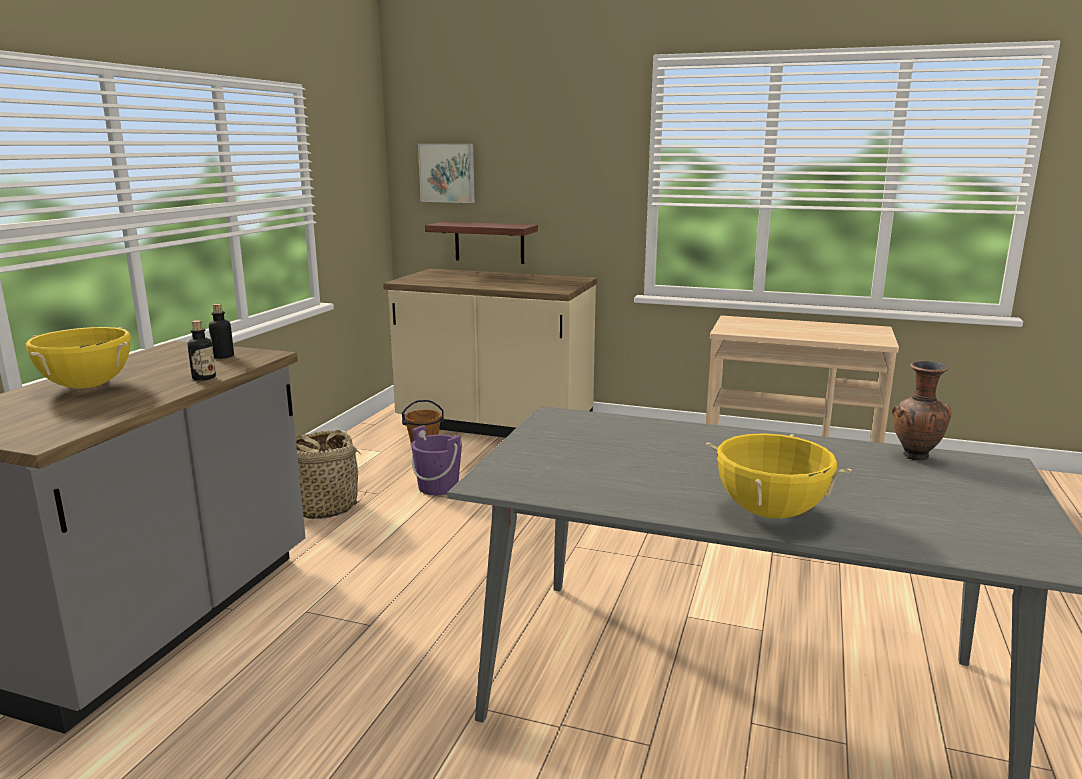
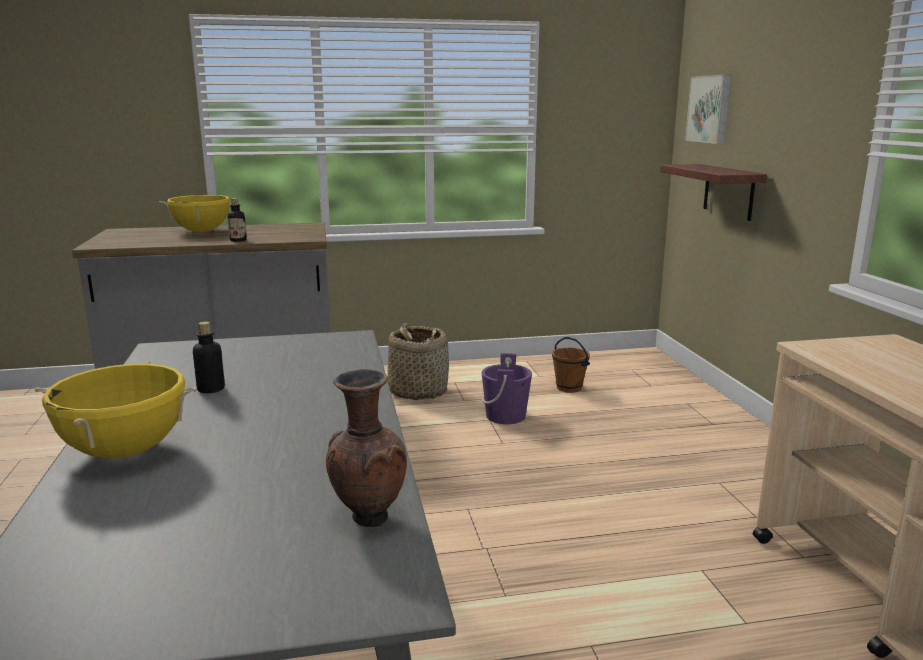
camera: 60 degrees right, 0 degrees up
bottle [209,304,234,359] -> bottle moved to [193,321,225,393]
beige counter [383,269,597,438] -> none

